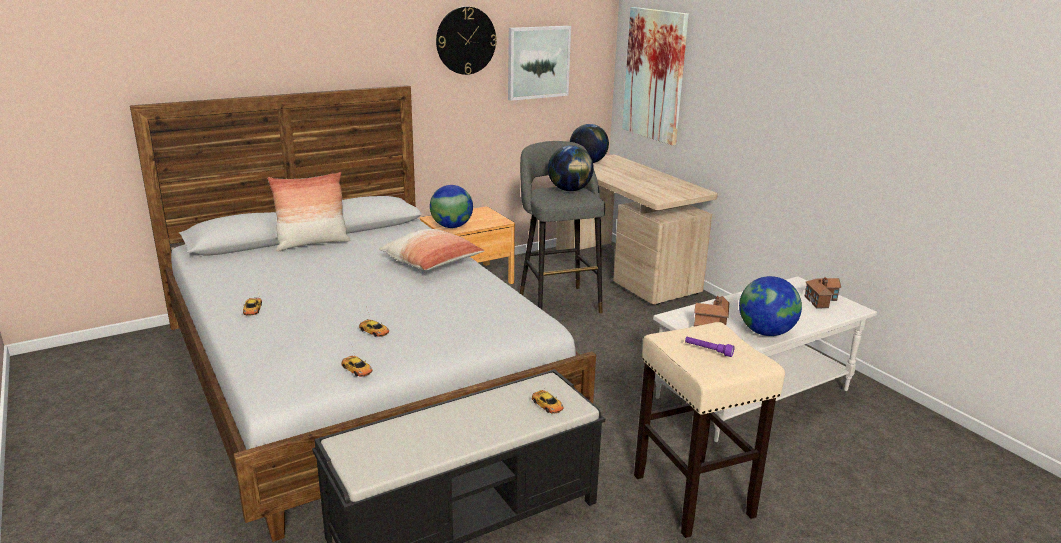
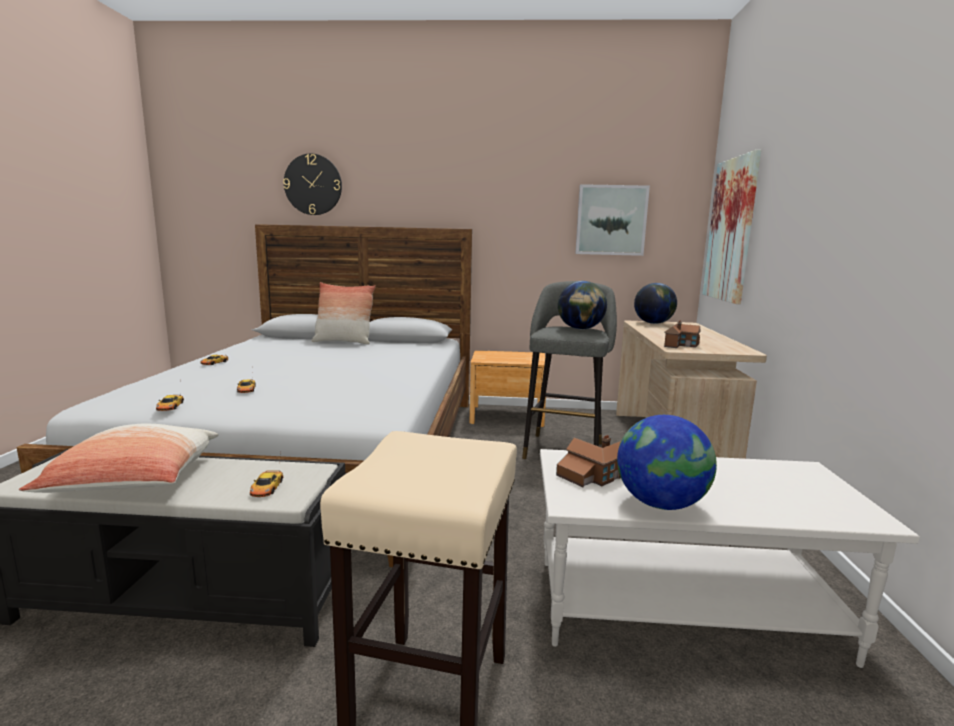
camera: 35 degrees right, 10 degrees down
pillow [379,229,485,270] -> pillow moved to [19,423,219,493]
globe [430,185,473,228] -> none
wall clock [436,6,497,75] -> wall clock moved to [283,154,342,215]
purple flashlight [685,337,735,357] -> none
toy house [805,277,841,308] -> toy house moved to [664,320,700,348]

